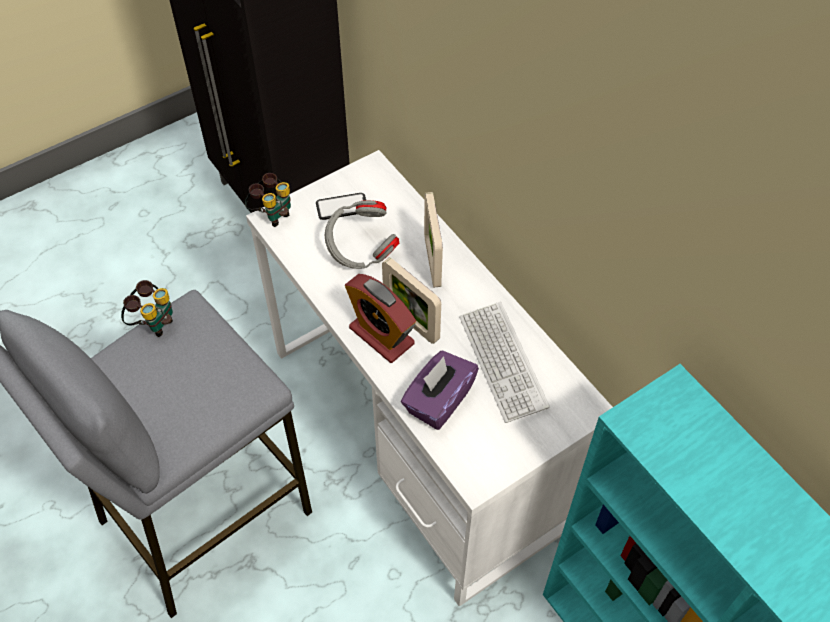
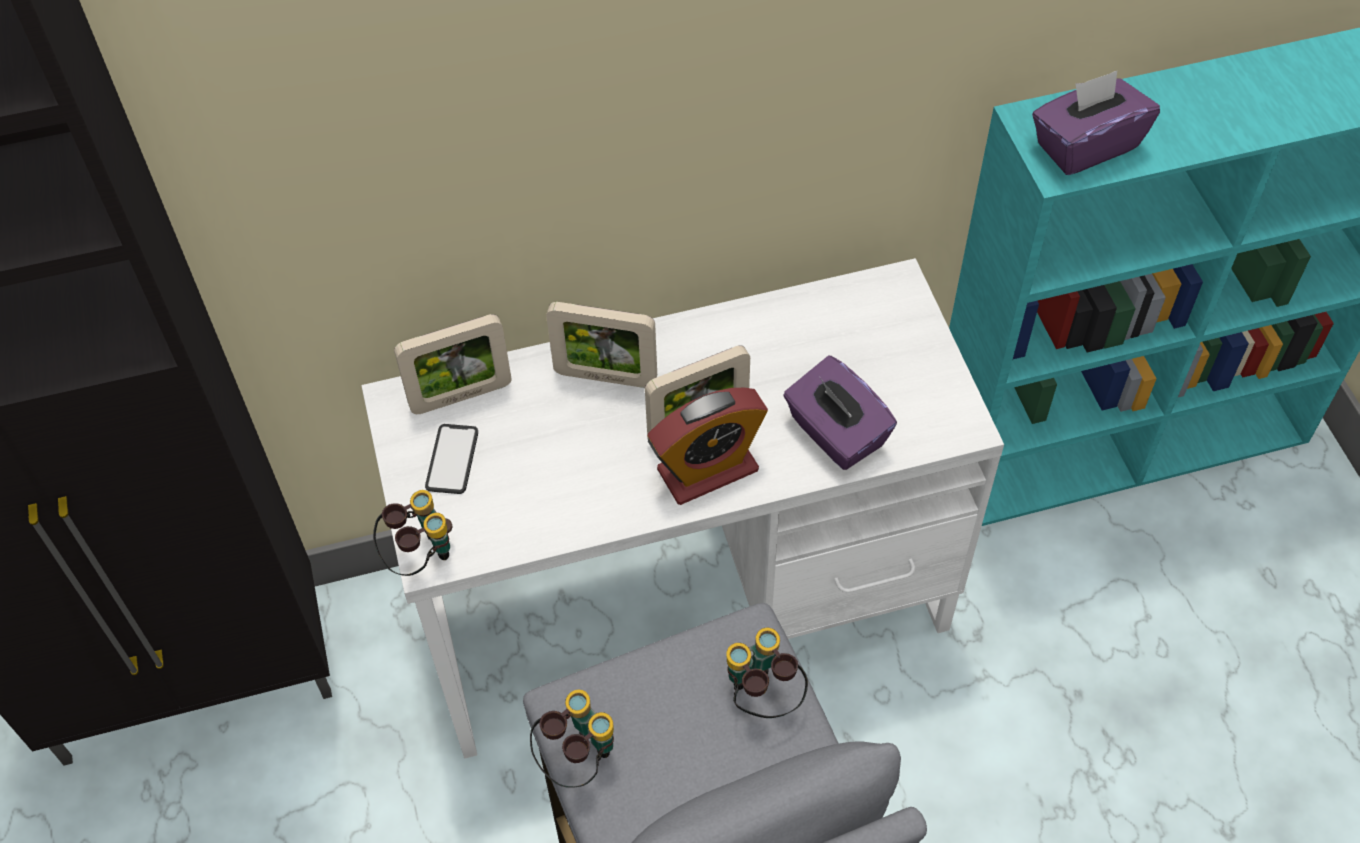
camera: 70 degrees left, 0 degrees up
grey headphones [325,200,399,269] -> none
keyboard [459,302,550,423] -> none
none -> picture frame [394,314,512,414]
none -> binoculars [726,628,808,718]
none -> purple tissue box [1032,71,1160,175]

